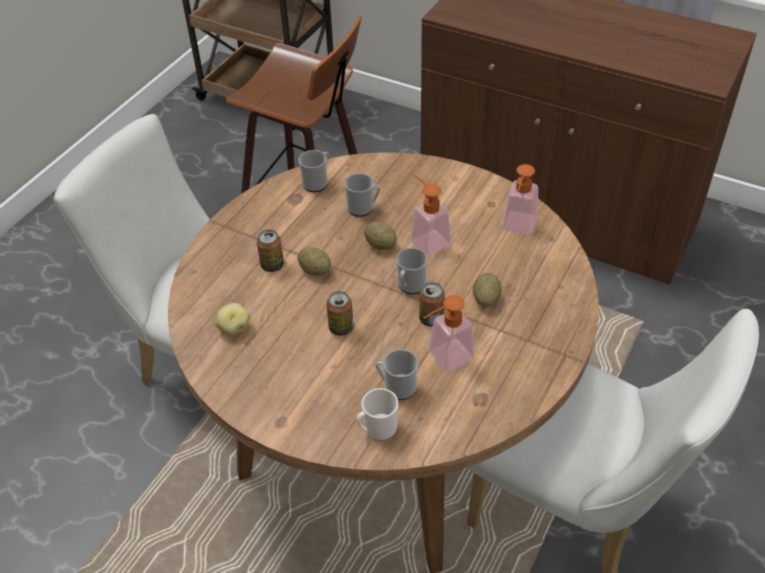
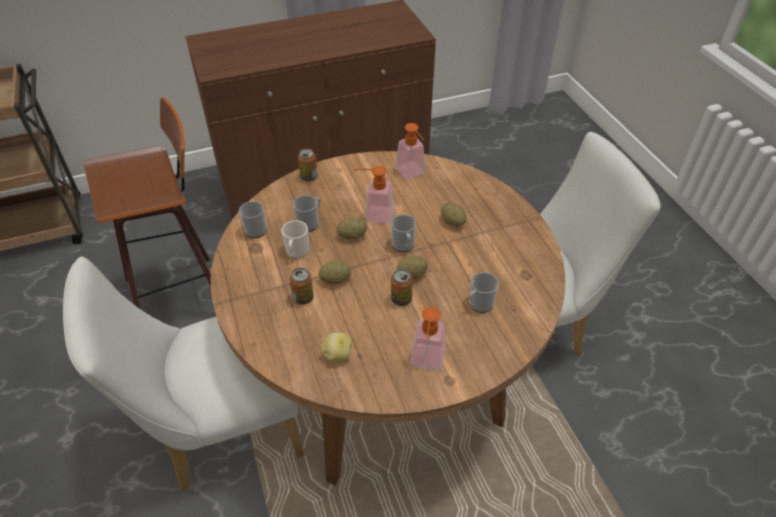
camera: 50 degrees left, 0 degrees up
mug [356,388,398,441] -> mug moved to [282,220,309,259]
can [419,282,445,327] -> can moved to [298,149,318,181]
soap dispenser [423,295,474,372] -> soap dispenser moved to [411,307,445,370]
none -> potato [397,255,428,279]

